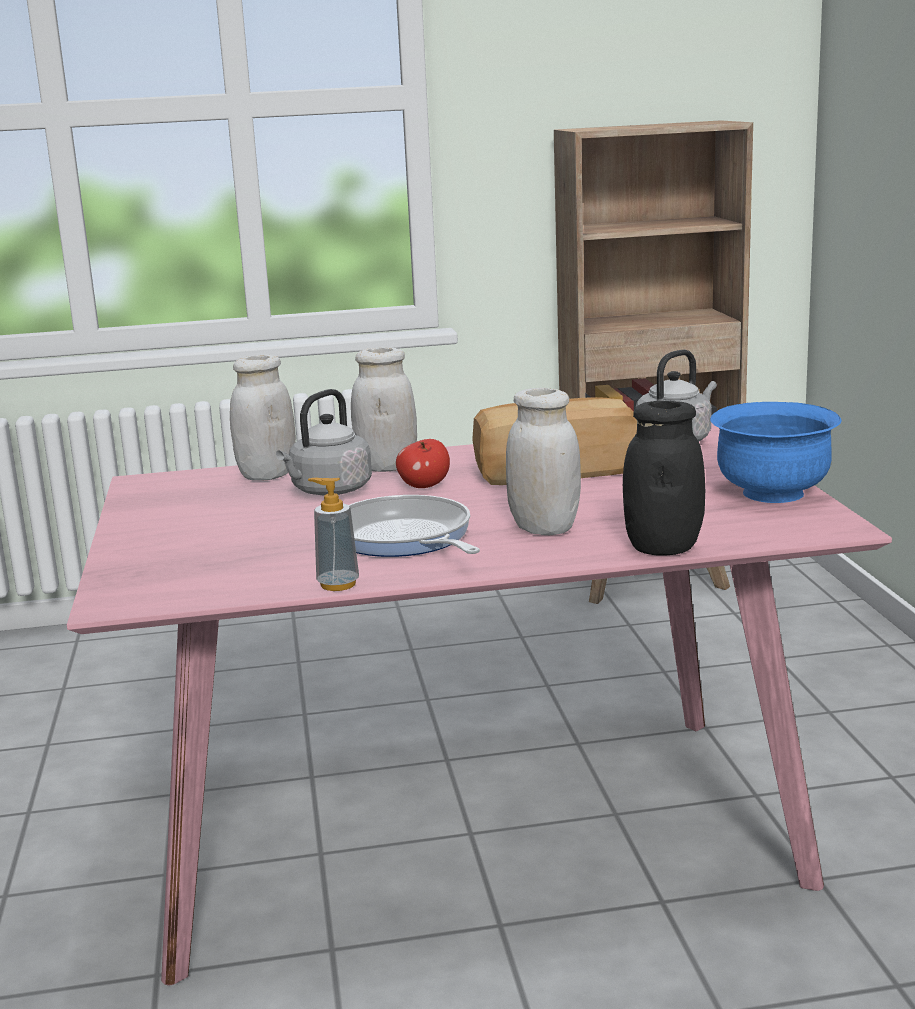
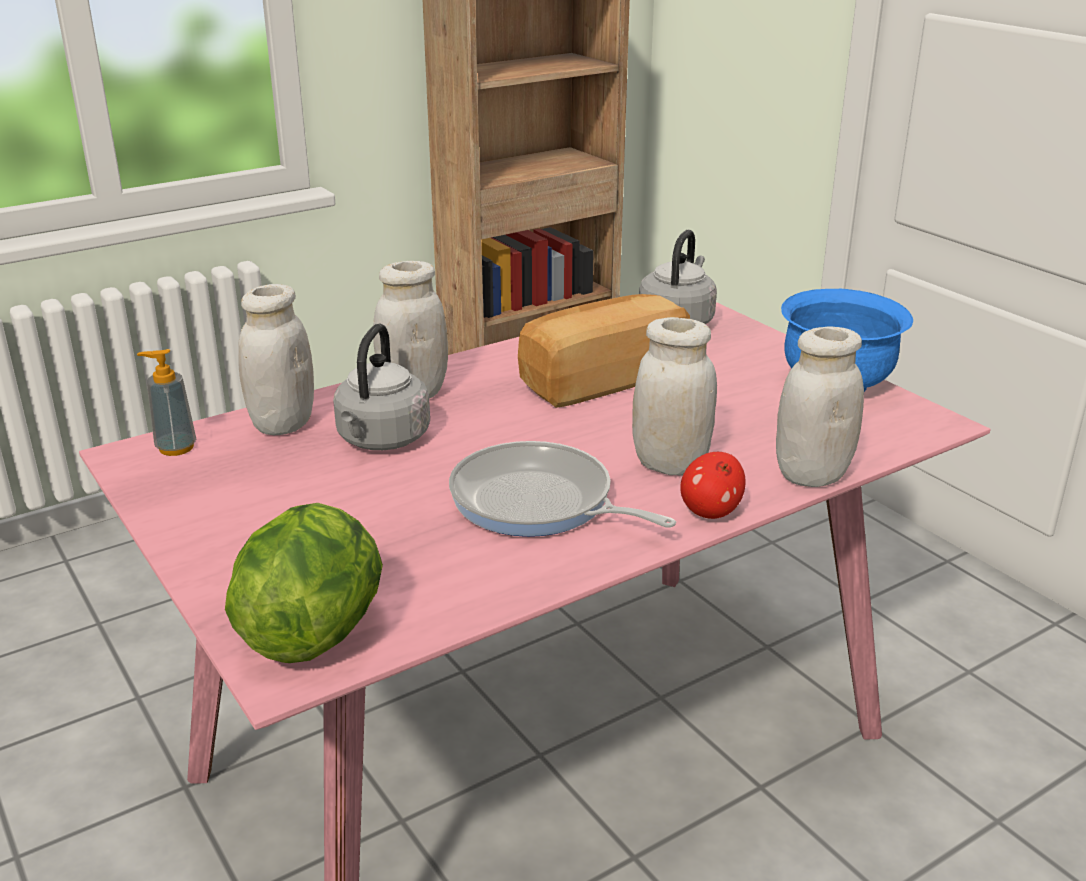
camera: 25 degrees left, 10 degrees up
soap dispenser [308,478,359,591] -> soap dispenser moved to [137,349,196,456]
apple [396,439,450,488] -> apple moved to [680,452,746,519]
black jar [623,401,705,556] -> white jar [776,326,864,487]
none -> lettuce [225,503,383,663]

